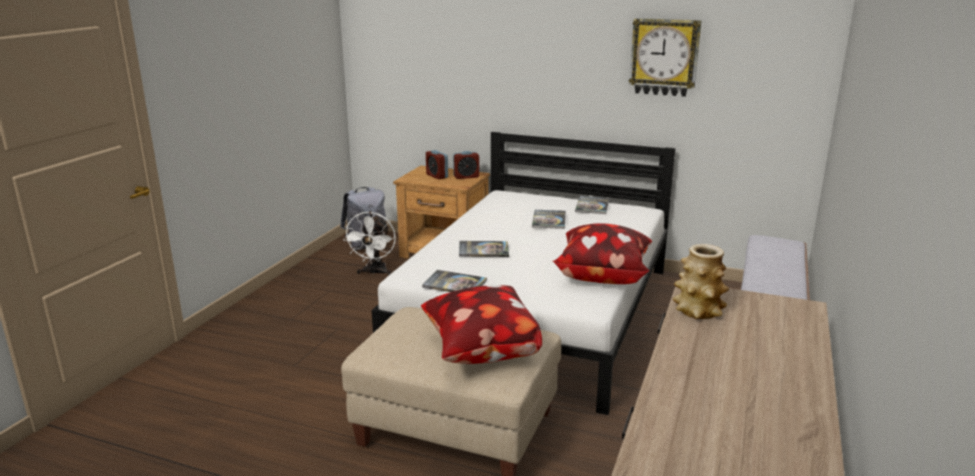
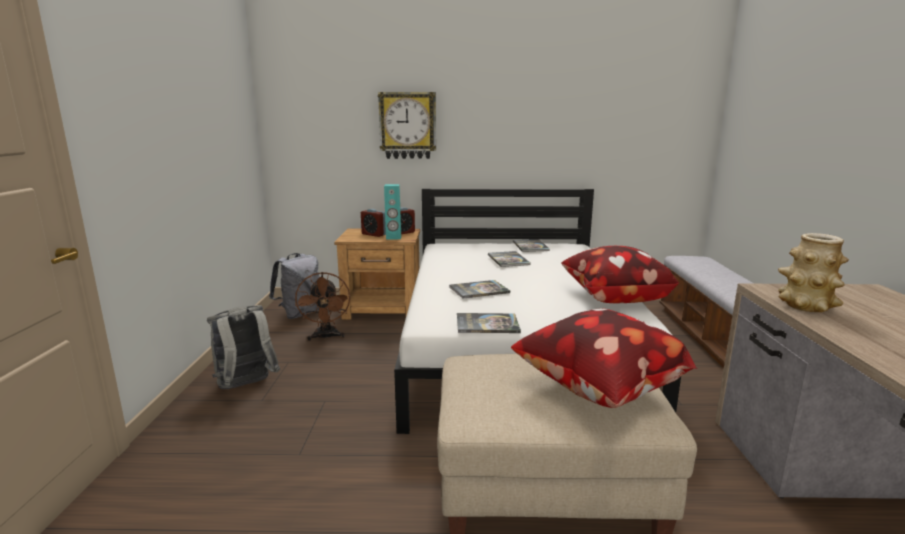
camera: 20 degrees left, 5 degrees down
white fan [344,211,396,275] -> brown fan [295,272,350,341]
wall clock [629,18,702,97] -> wall clock moved to [378,92,436,159]
none -> grey backpack [207,305,280,389]
none -> turquoise speaker [384,184,401,240]

